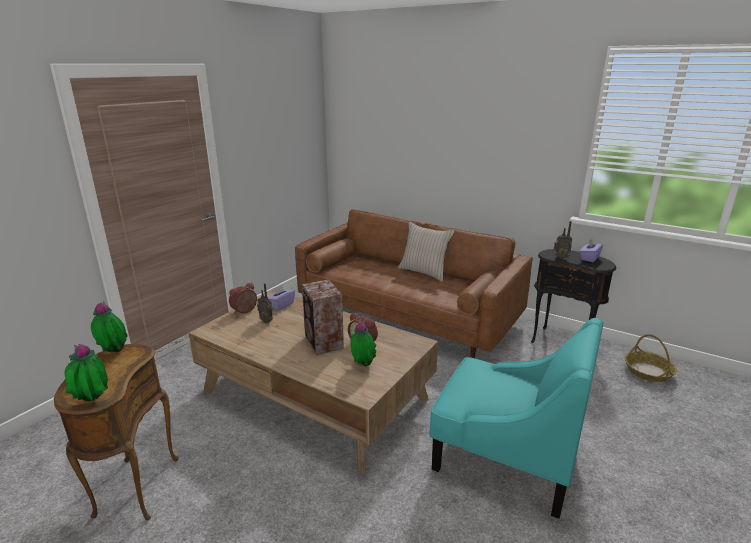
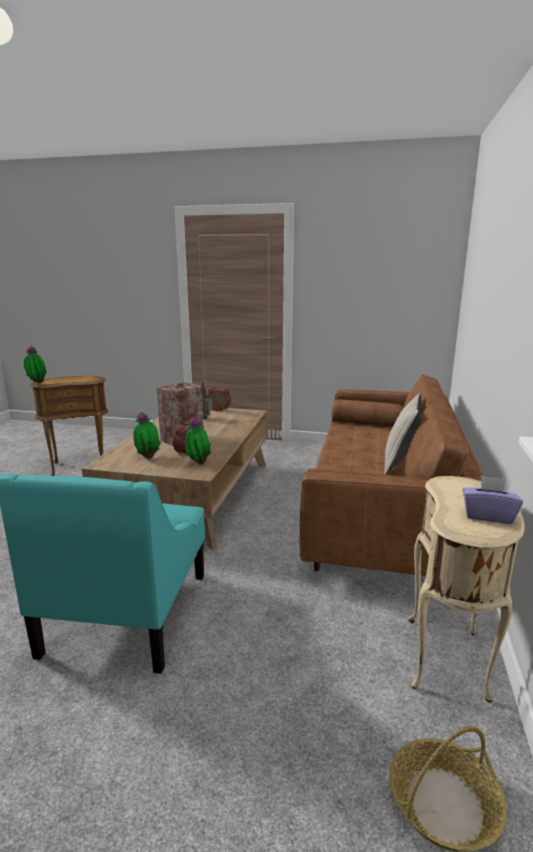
camera: 70 degrees right, 5 degrees down
potted plant [91,302,128,352] -> potted plant moved to [186,417,211,464]
purple tissue box [268,285,295,310] -> none
black side table [531,249,616,343] -> beige side table [408,476,525,702]
radio [554,221,572,259] -> none

